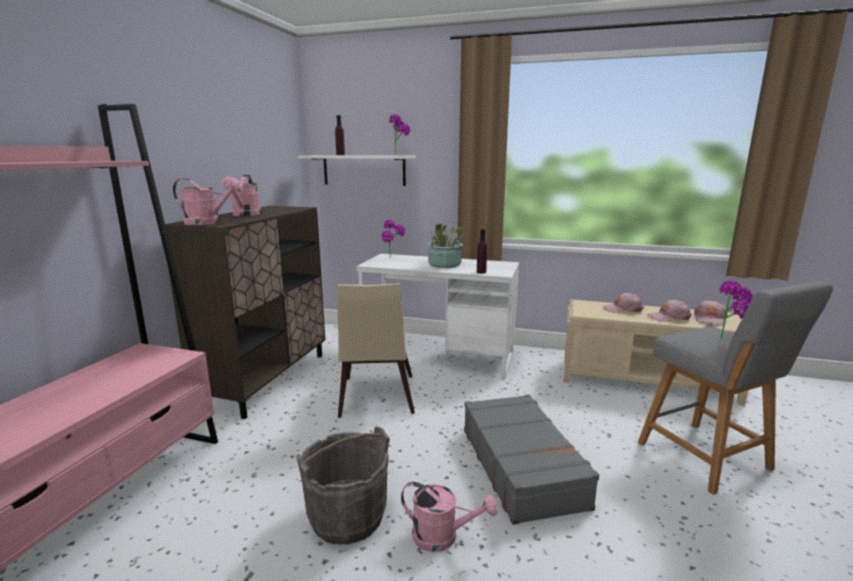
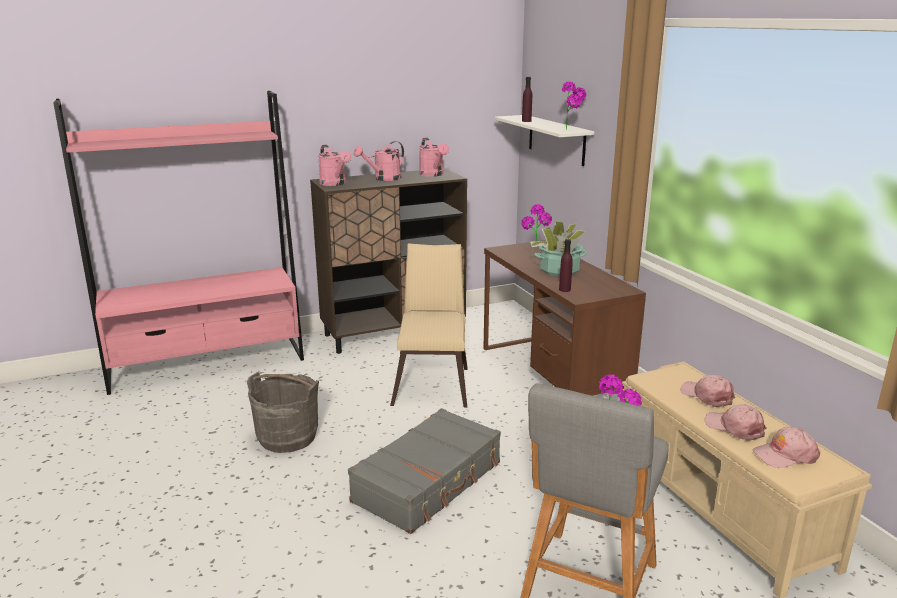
camera: 50 degrees right, 5 degrees up
beige chair [337,283,415,418] -> beige chair turned 135 degrees clockwise [390,243,468,407]
white desk [356,254,519,379] -> brown desk [483,240,646,396]
pink watering can [401,482,498,552] -> pink watering can moved to [419,138,449,177]

